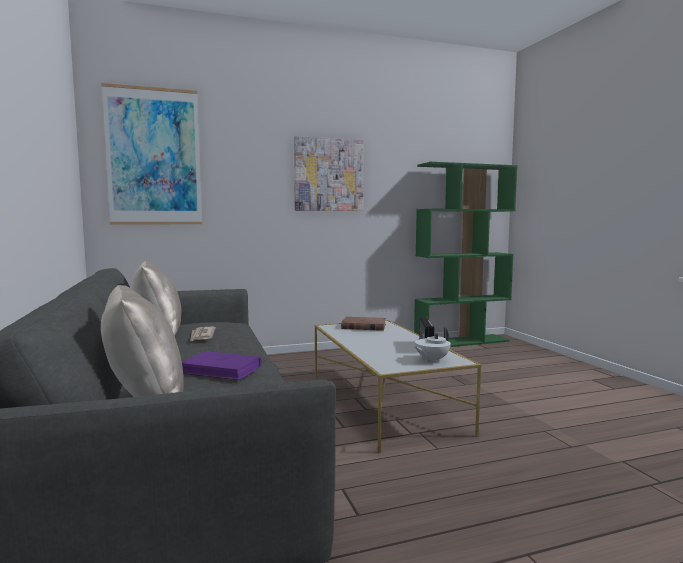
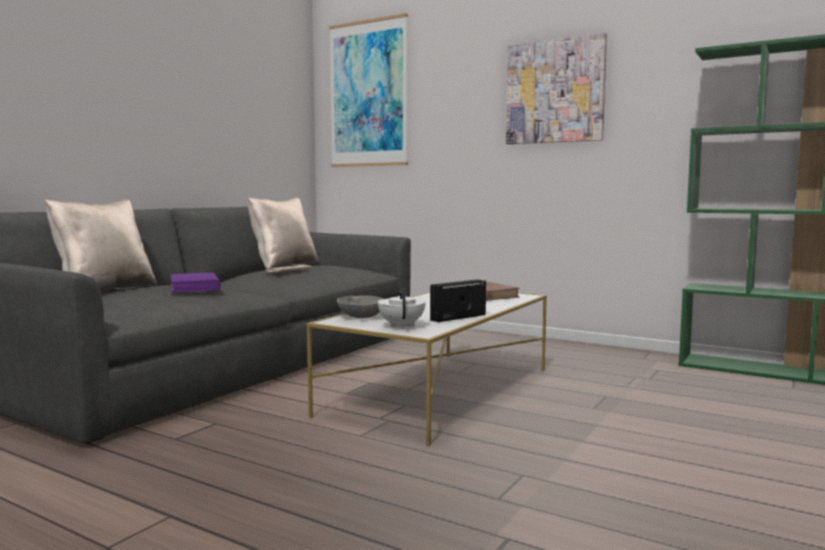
camera: 50 degrees right, 0 degrees up
white teapot [415,327,451,362] -> white teapot turned 75 degrees clockwise [378,288,426,329]
none -> grey bowl [337,295,384,318]

